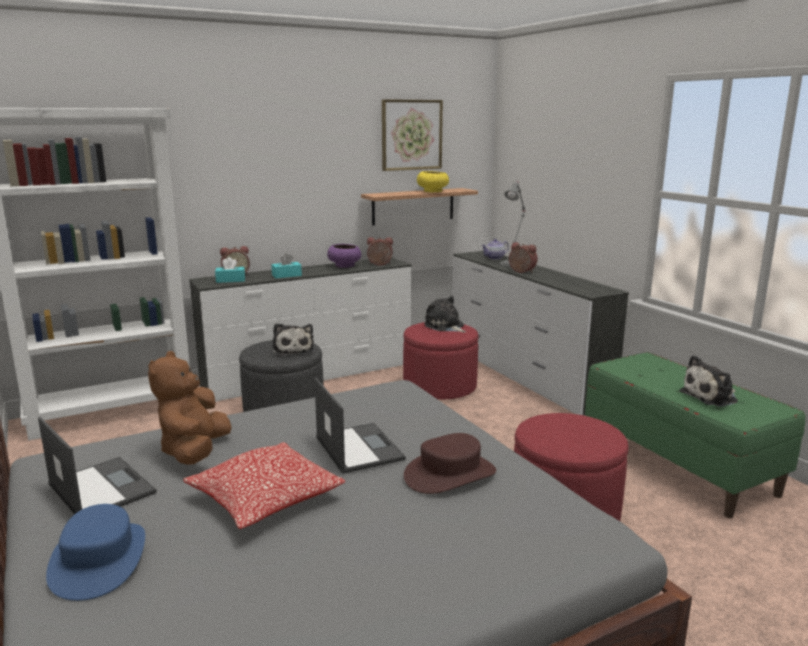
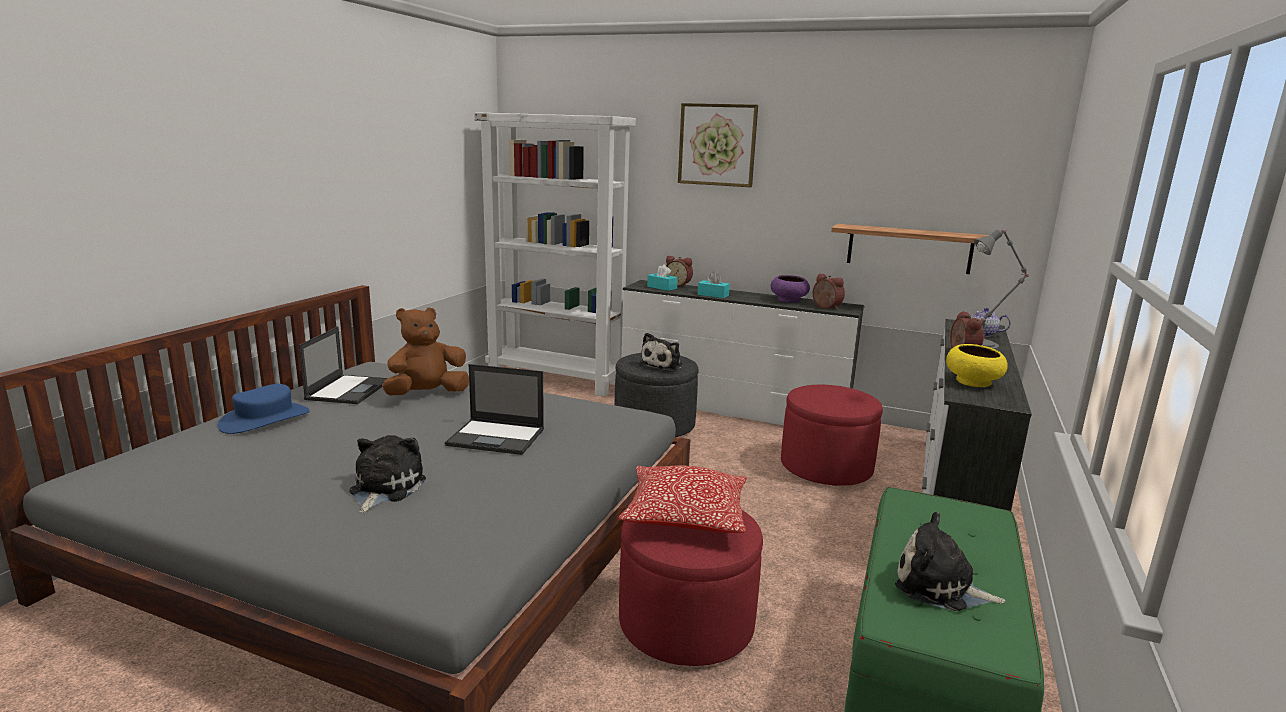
camera: 50 degrees right, 0 degrees up
pillow [183,442,345,529] -> pillow moved to [618,466,747,533]
laptop [314,377,406,474] -> laptop turned 75 degrees clockwise [445,364,544,455]
picture [382,99,443,171] -> picture moved to [678,103,758,187]
brown hat [404,433,496,494] -> none
yellow bowl [417,171,449,192] -> yellow bowl moved to [946,344,1008,387]
plush toy [424,296,466,333] -> plush toy moved to [349,435,426,513]

